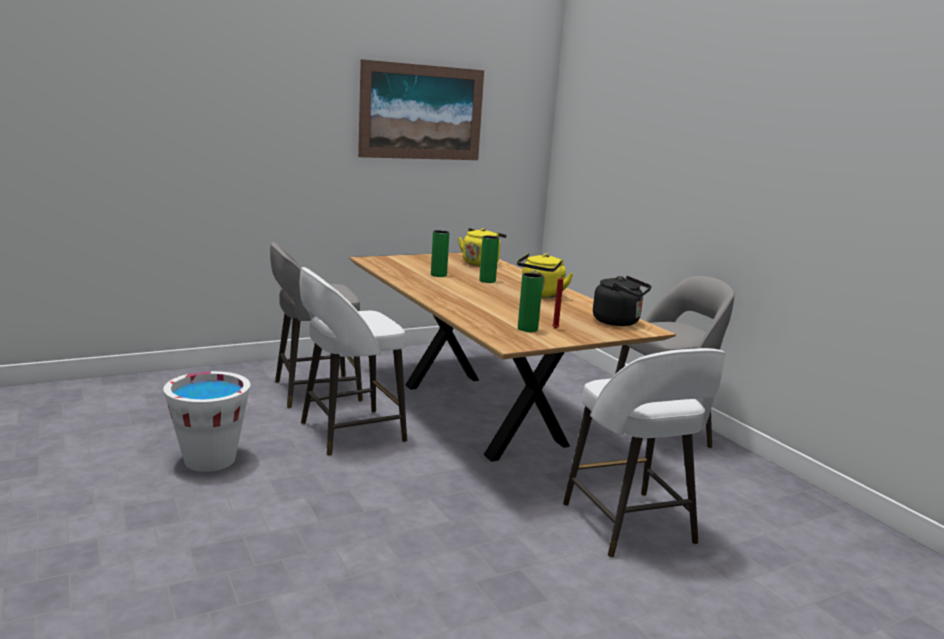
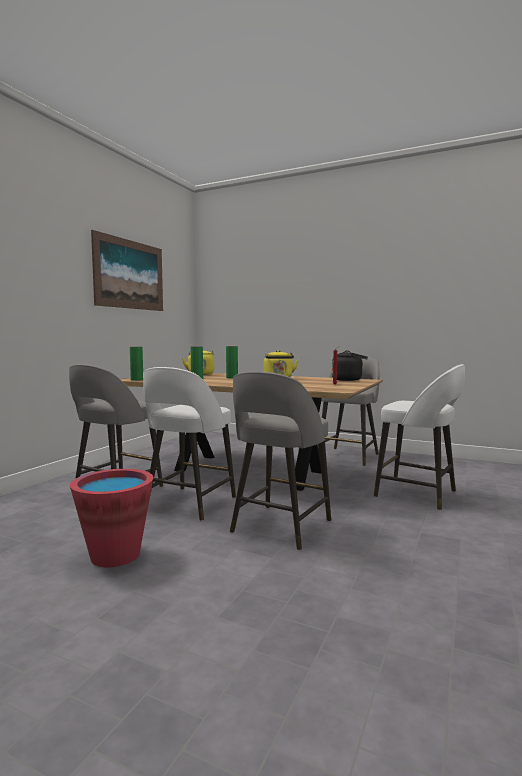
camera: 35 degrees left, 10 degrees down
white bucket [163,371,250,472] -> red bucket [70,469,153,567]
green vase [518,273,543,332] -> green vase moved to [130,347,143,381]
none -> grey stool [230,371,331,550]

